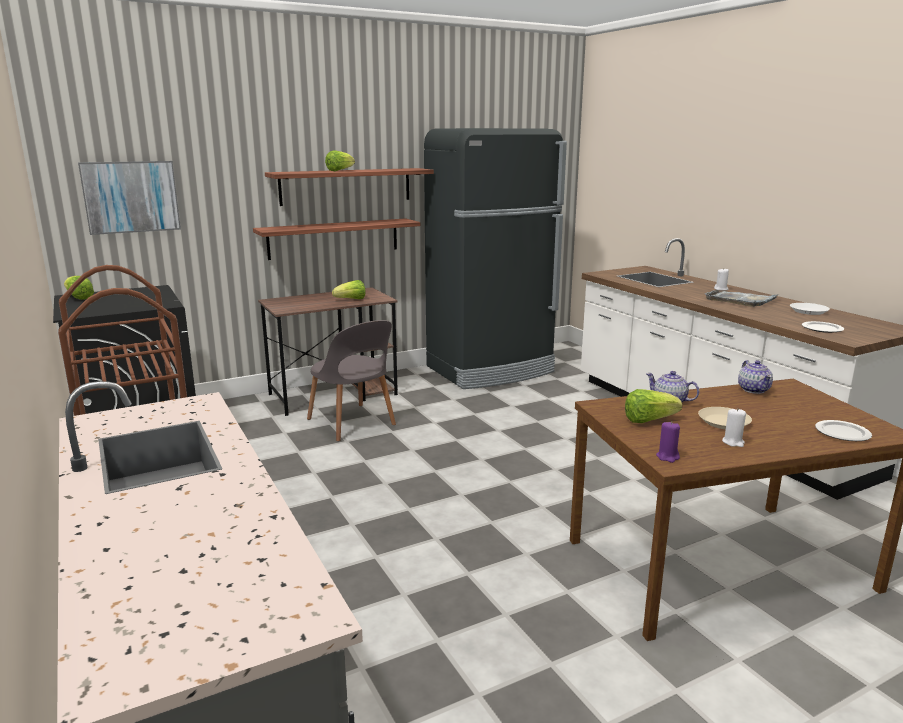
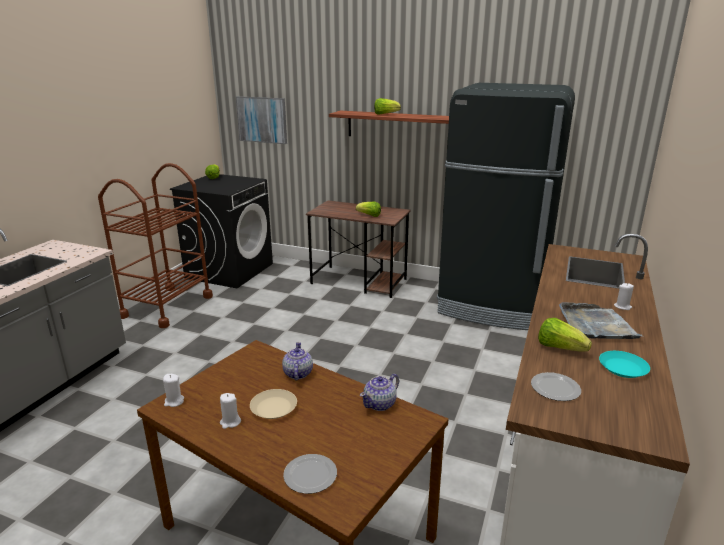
camera: 50 degrees right, 5 degrees up
shelf [253,218,420,260] -> none
grey chair [307,320,396,442] -> none
lettuce [625,389,682,423] -> lettuce moved to [538,318,592,352]
purple candle [656,421,680,463] -> white candle [163,374,184,407]
white plate [790,303,830,315] -> turquoise plate [599,351,650,378]

